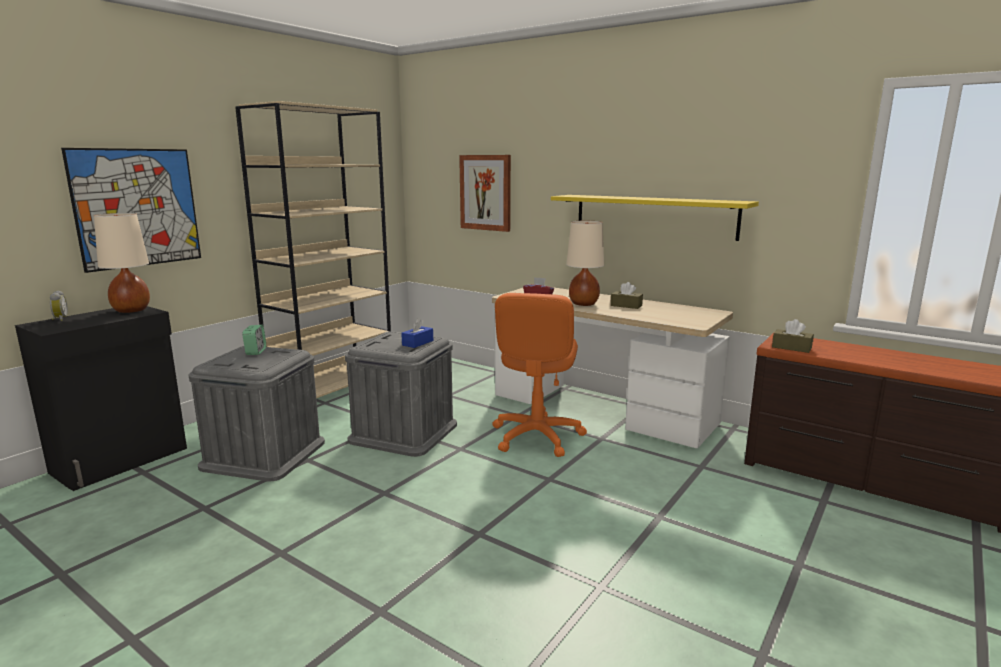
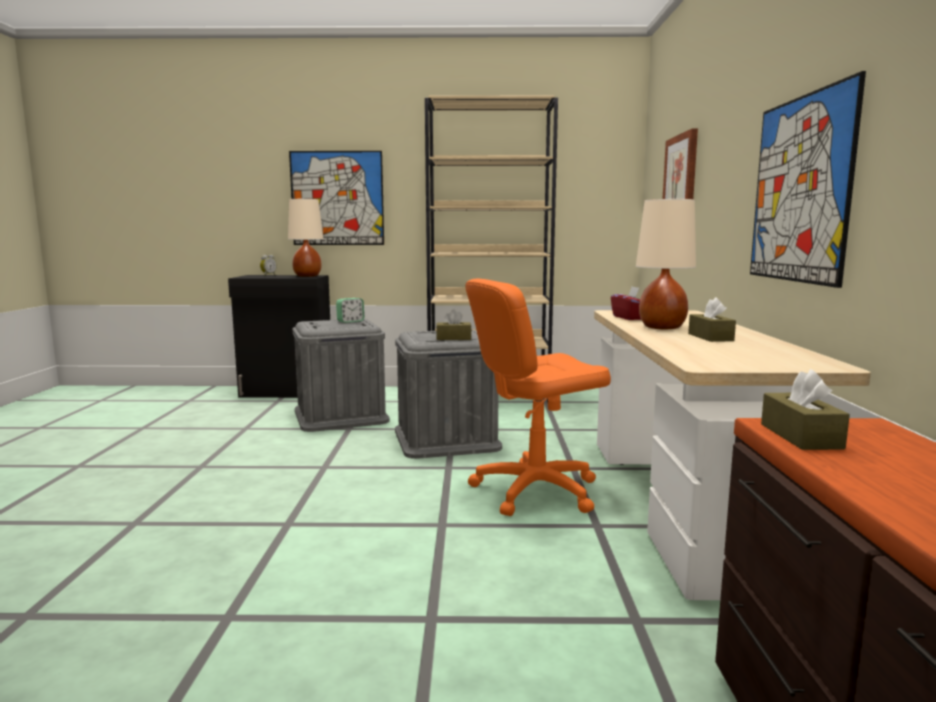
camera: 55 degrees right, 5 degrees down
blue tissue box [401,318,433,348] -> brown tissue box [436,309,472,340]
yellow shelf [551,195,759,241] -> picture [750,71,866,288]

